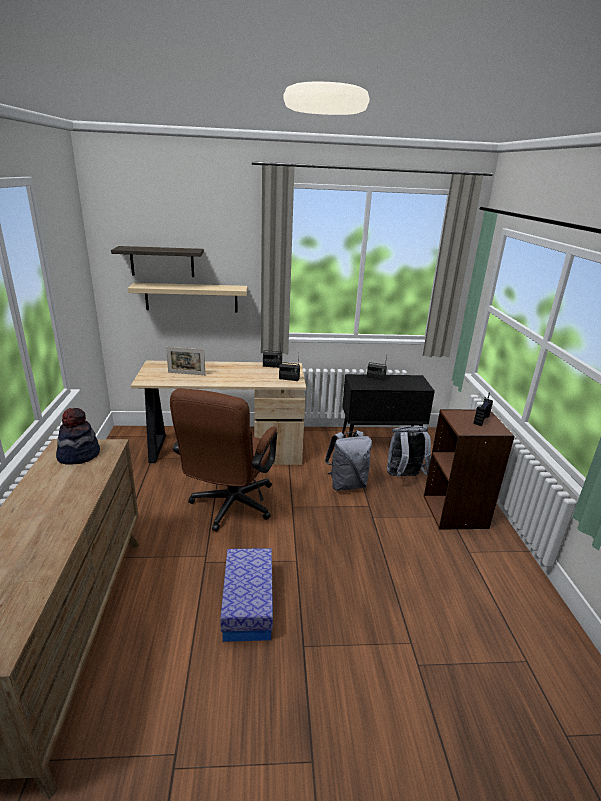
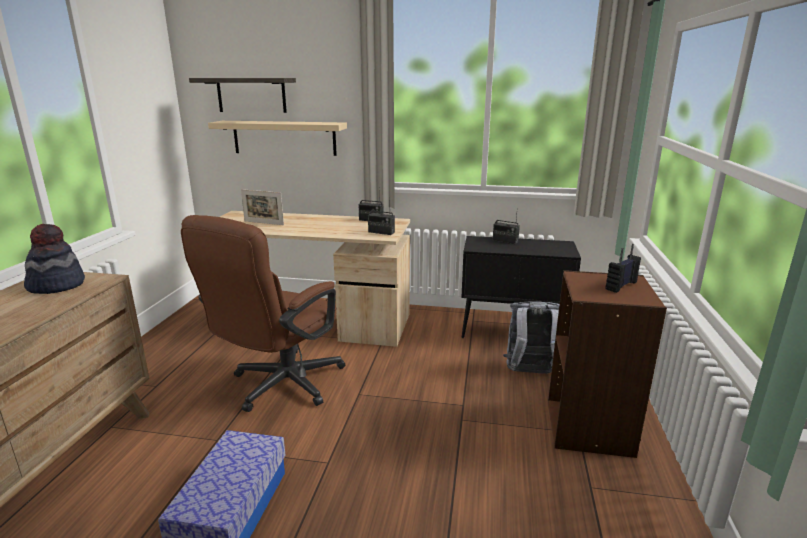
camera: 15 degrees right, 5 degrees down
grey backpack [325,430,372,491] -> none

